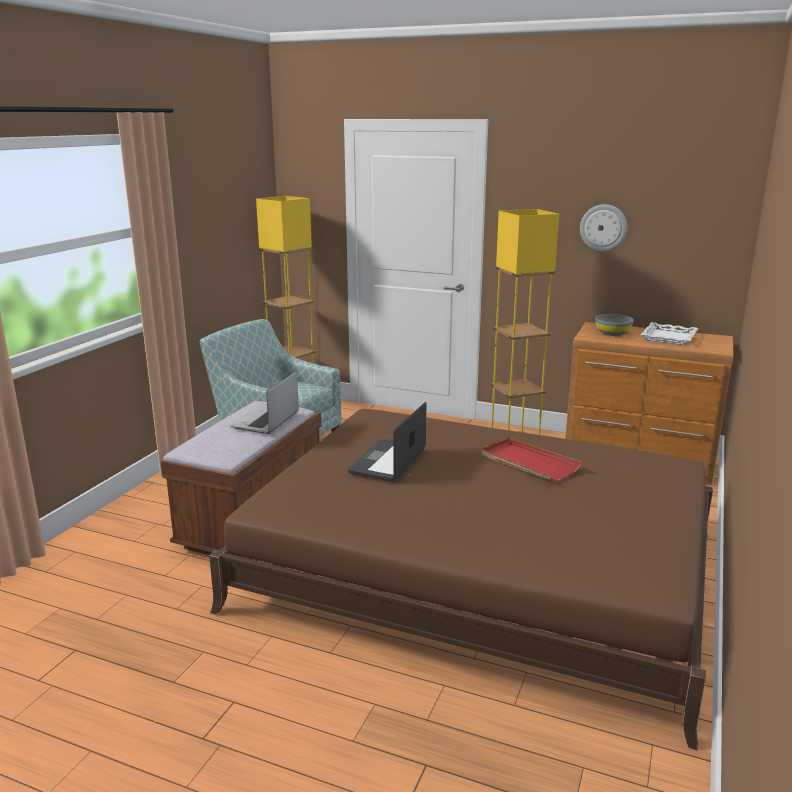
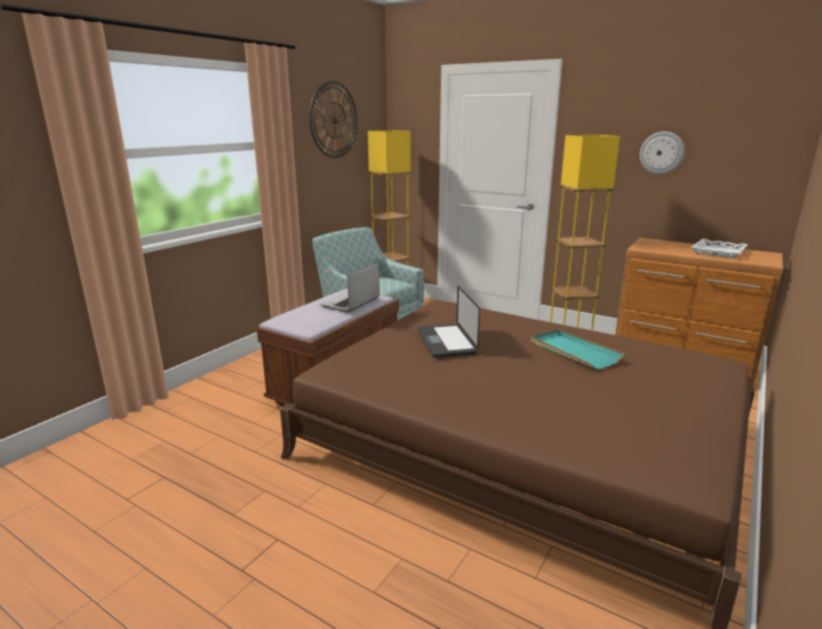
camera: 10 degrees right, 0 degrees up
laptop [348,402,426,482] -> laptop turned 45 degrees counterclockwise [417,285,480,358]
red tray [482,438,582,481] -> turquoise tray [531,329,624,369]
grey bowl [595,314,634,336] -> none
none -> wall clock [309,81,357,158]

